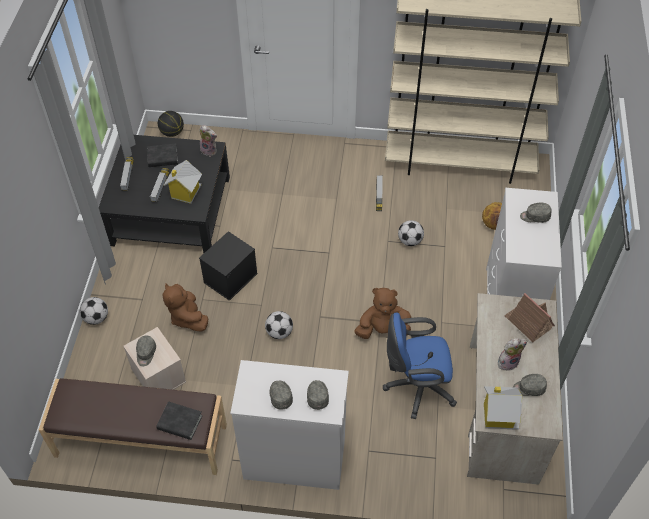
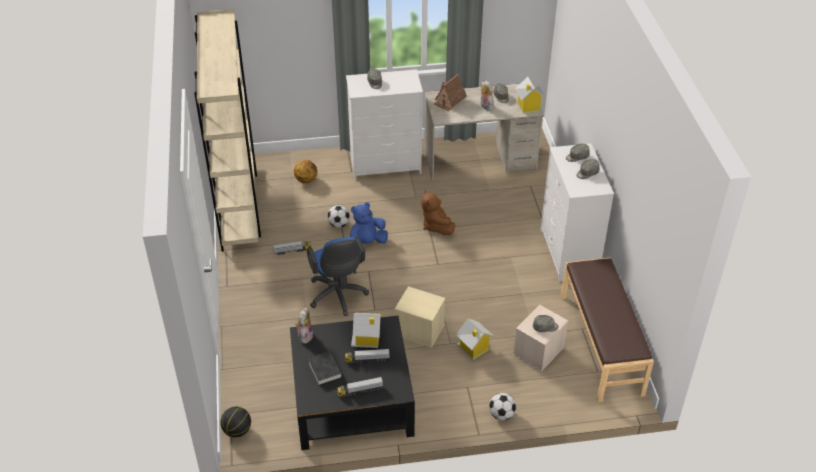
camera: 105 degrees left, 10 degrees down
black book [156,401,202,440] -> none
brown plush toy [162,283,209,331] -> toy house [456,319,494,360]
black storage box [199,231,257,301] -> beige storage box [395,286,445,348]
football [265,311,293,339] -> none
blue office chair [383,313,457,419] -> blue office chair moved to [307,237,369,316]
none -> blue plush toy [350,202,388,252]

